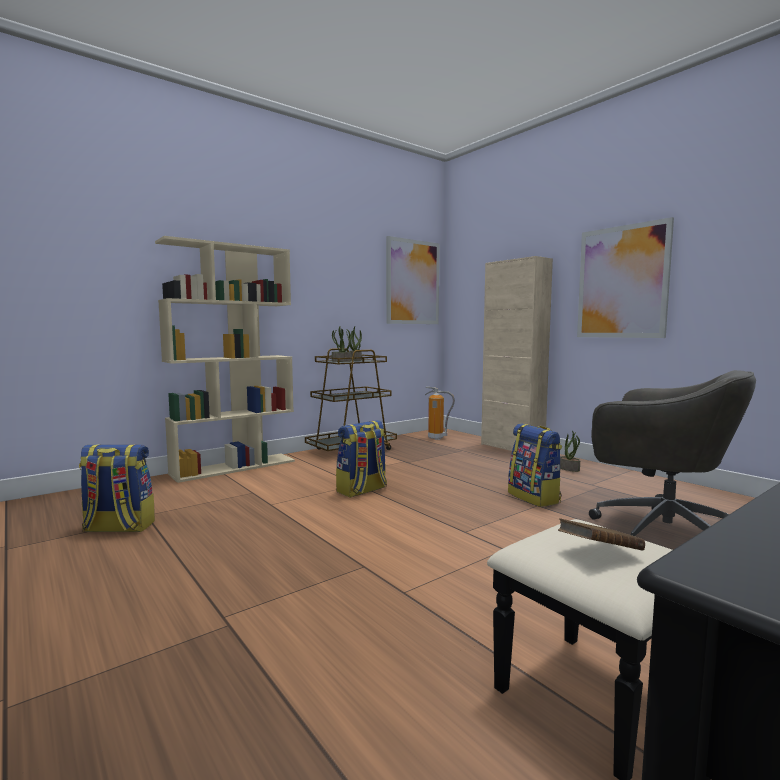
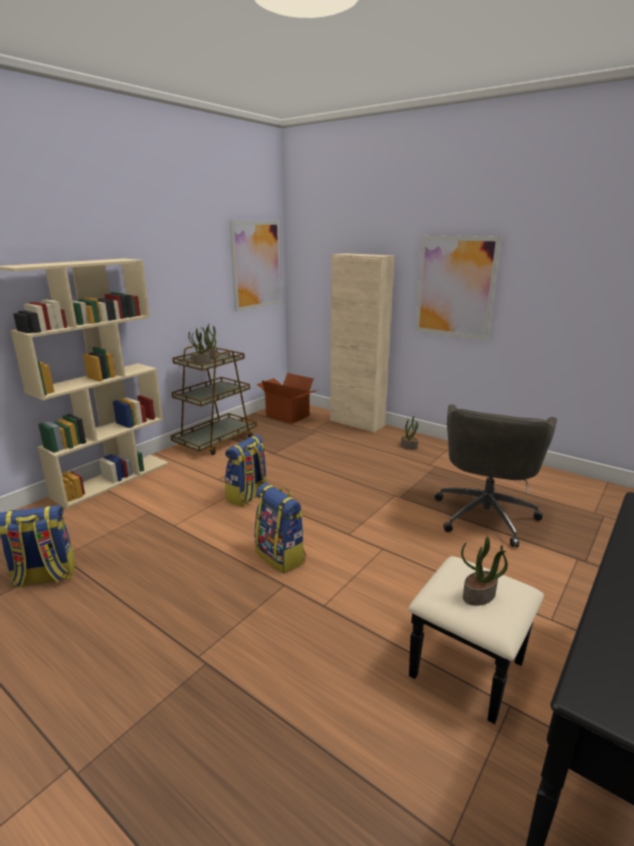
camera: 15 degrees left, 15 degrees up
fire extinguisher [425,387,455,440] -> cardboard box [257,373,317,424]
backpack [508,423,562,507] -> backpack moved to [254,483,306,574]
brown book [558,518,645,550] -> potted plant [461,537,508,606]
grey office chair [589,370,756,536] -> grey office chair turned 90 degrees clockwise [435,404,557,547]

